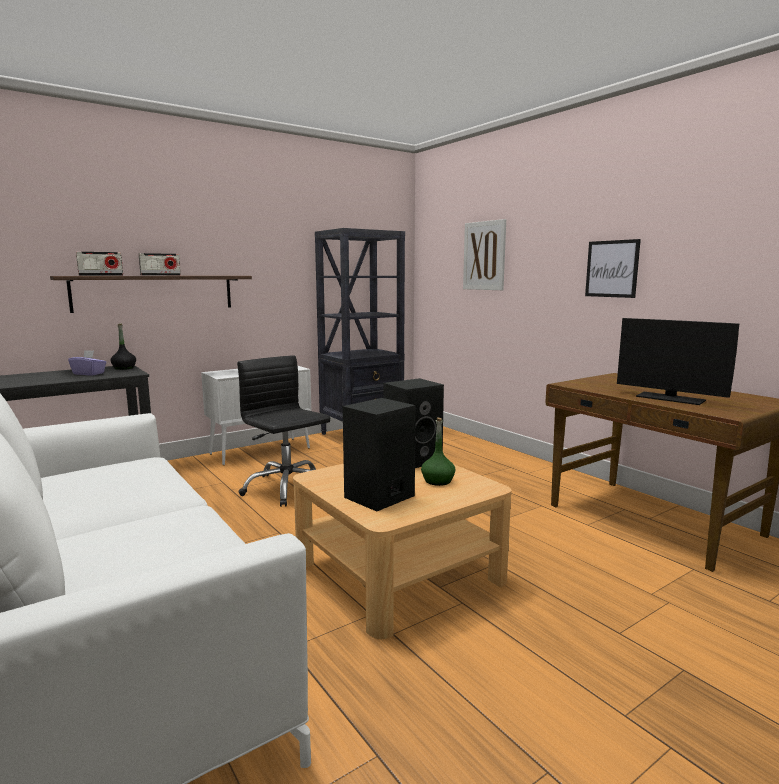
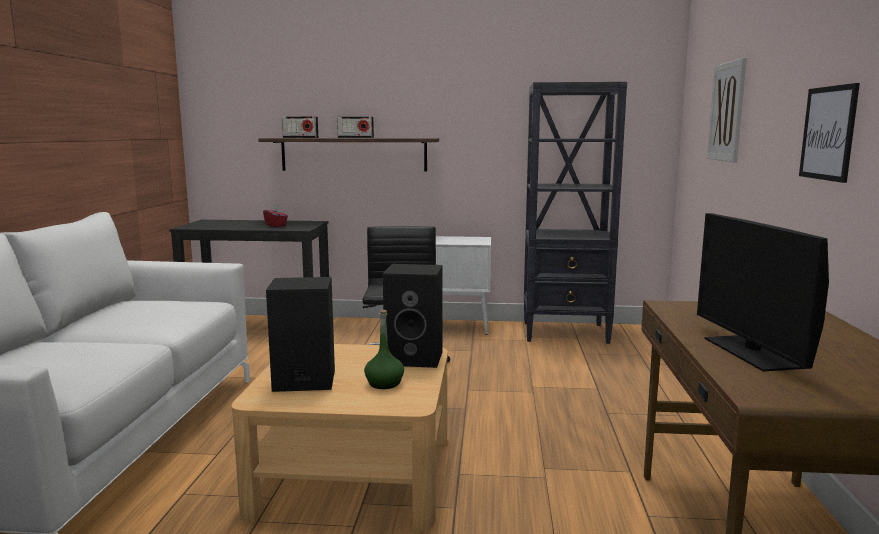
camera: 40 degrees right, 0 degrees up
purple tissue box [68,350,107,376] -> red tissue box [263,204,288,227]
black bottle [110,324,136,370] -> none

